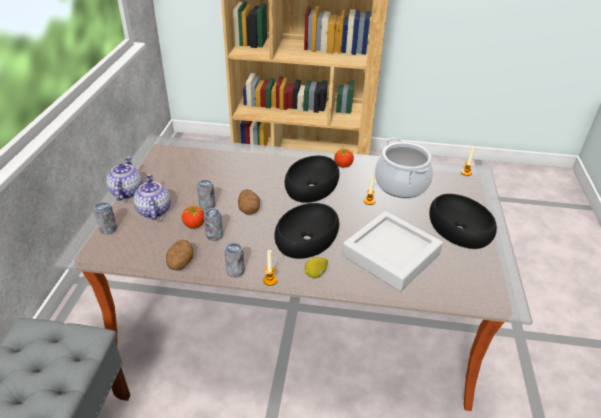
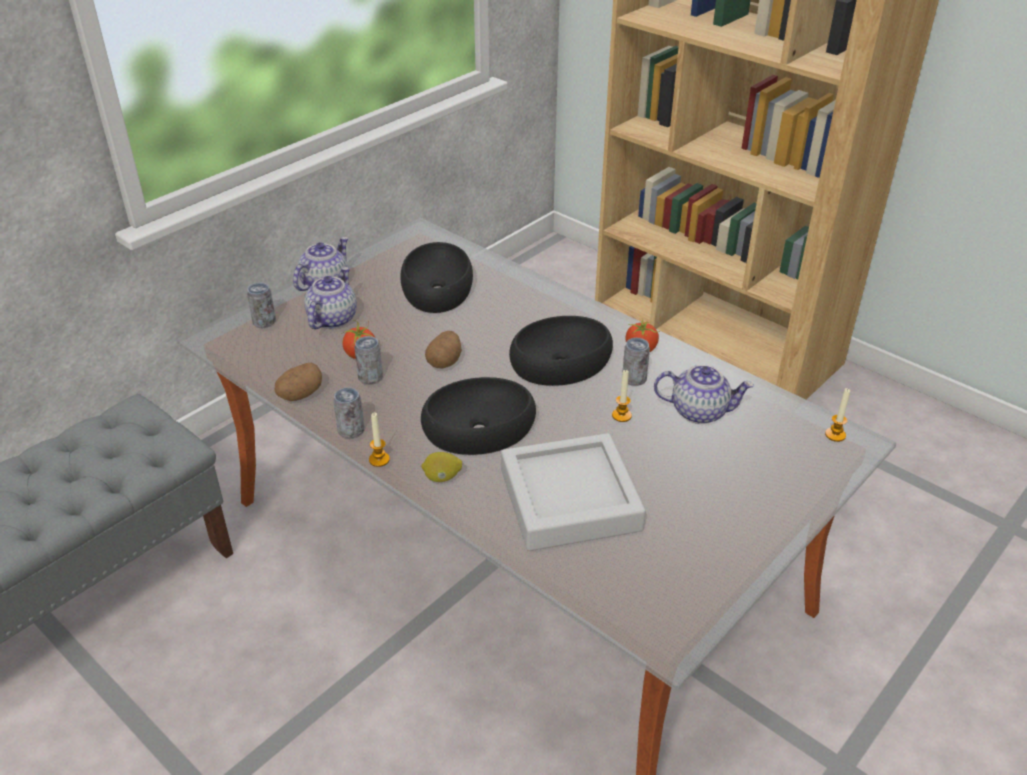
camera: 35 degrees right, 0 degrees up
can [197,179,215,210] -> can moved to [622,338,650,386]
cooking pot [375,138,433,198] -> teapot [654,365,754,424]
black bowl [429,194,497,249] -> black bowl moved to [400,242,473,313]

